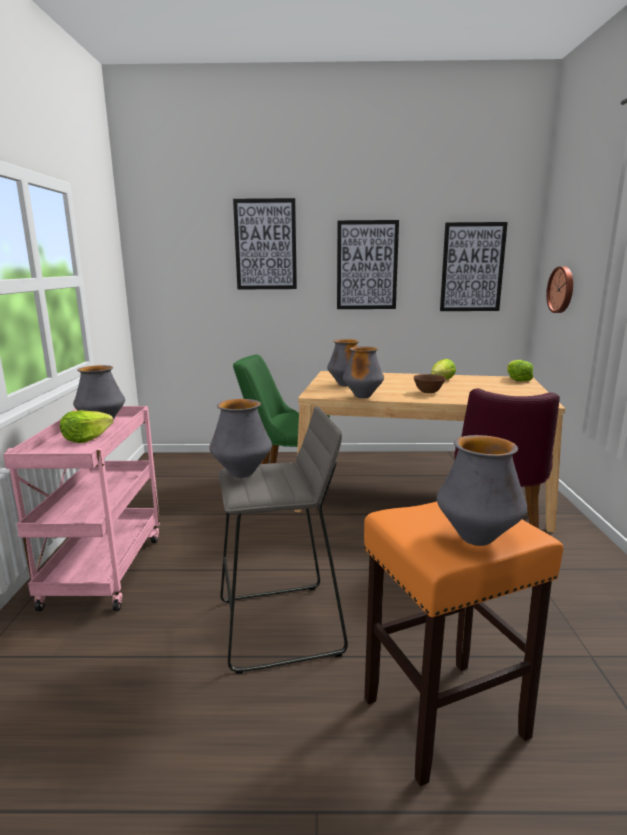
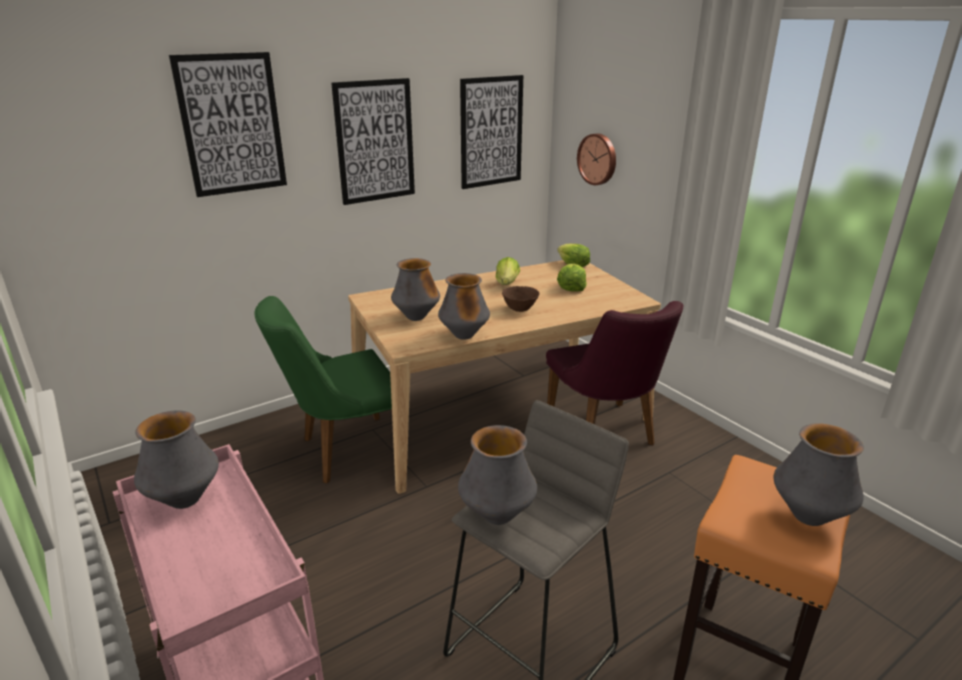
camera: 35 degrees left, 10 degrees up
lettuce [60,410,114,443] -> lettuce moved to [557,264,587,291]

